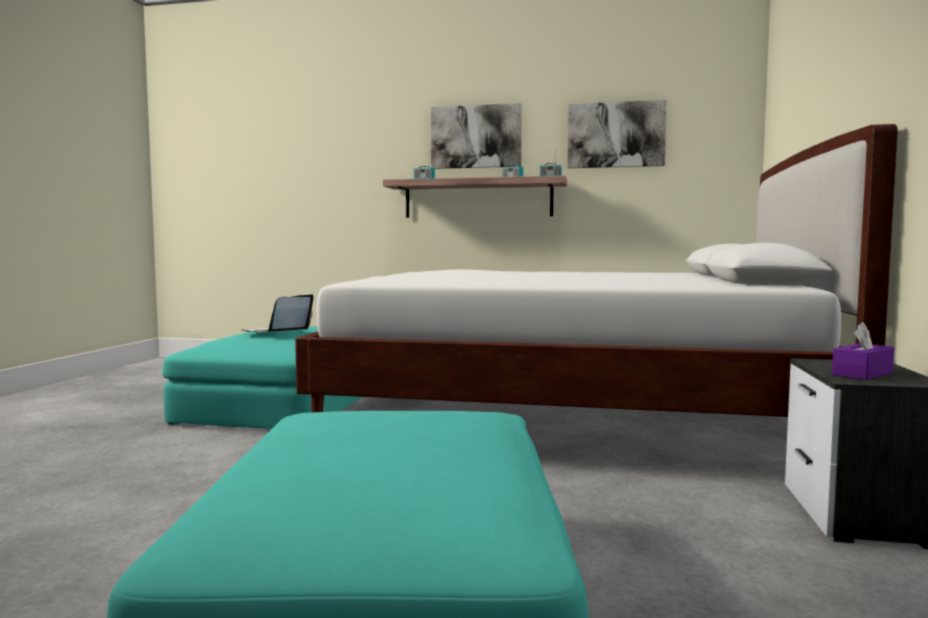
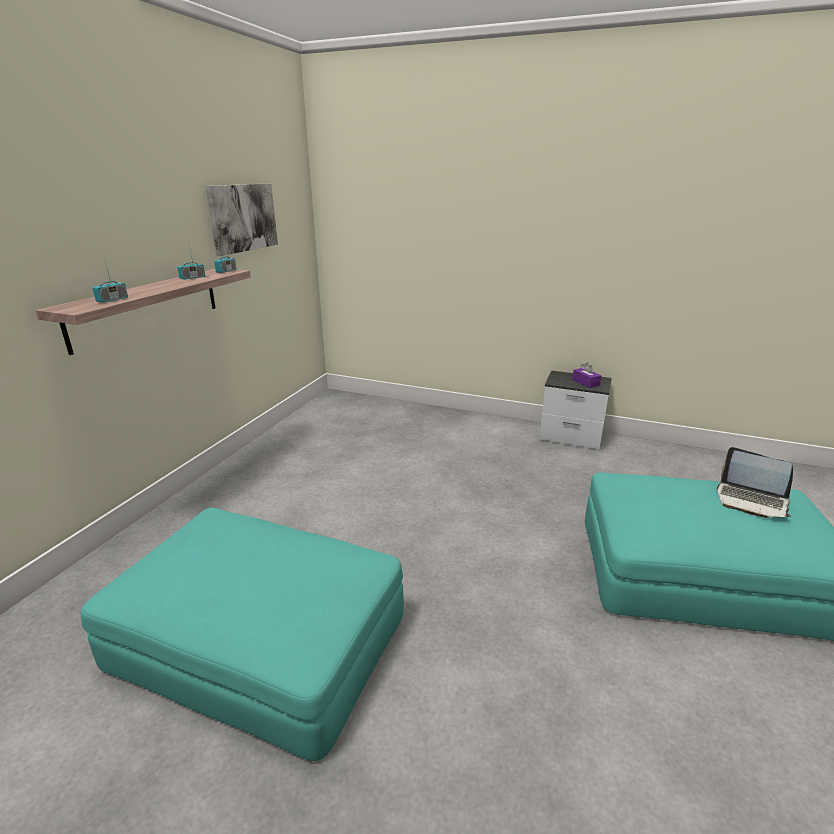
camera: 80 degrees left, 20 degrees up
laptop [242,294,314,333] -> laptop moved to [717,447,793,518]
white bed [295,124,898,417] -> none
picture [431,103,522,169] -> none

